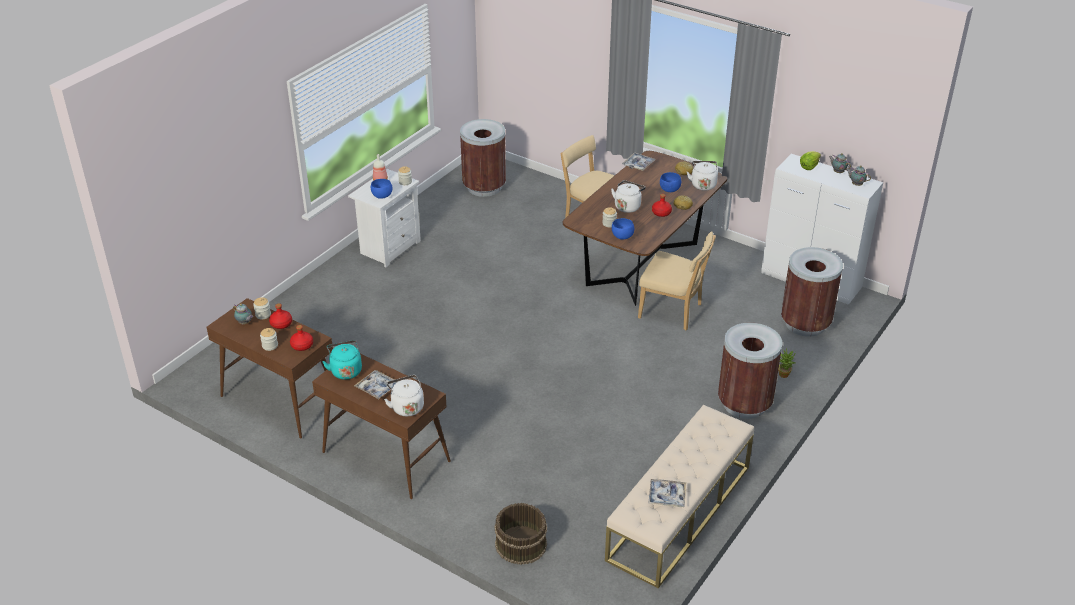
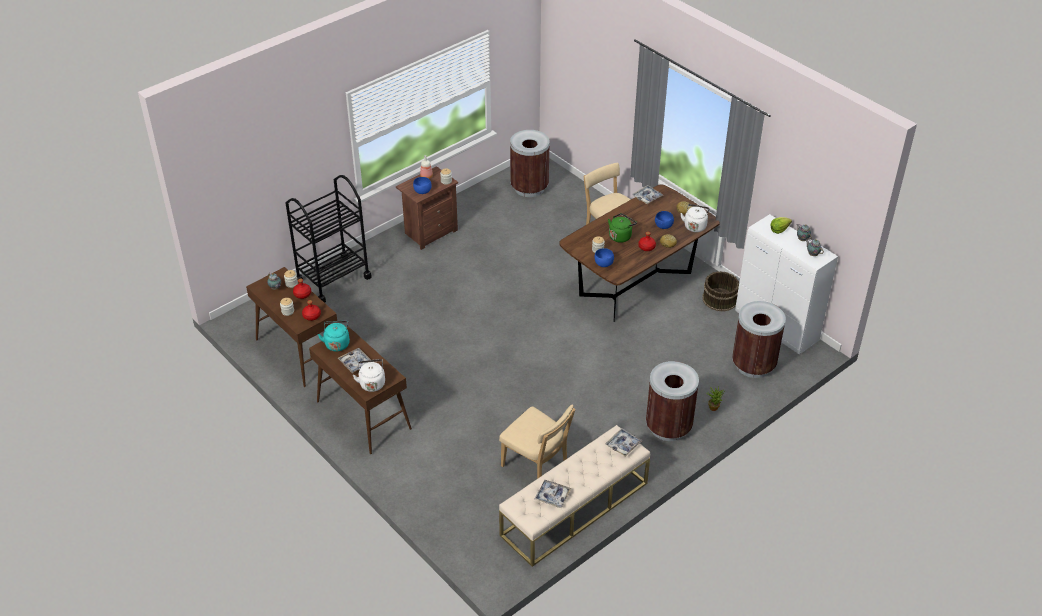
camera: 15 degrees right, 5 degrees up
white nightstand [348,169,421,267] -> brown nightstand [396,166,458,250]
brown bucket [494,503,547,565] -> brown bucket moved to [702,271,739,312]
white kettle [611,180,646,213] -> green kettle [608,213,637,243]
beige chair [638,231,716,330] -> beige chair moved to [499,405,576,479]
none -> black cart [285,175,372,303]
none -> tray [605,428,642,457]

